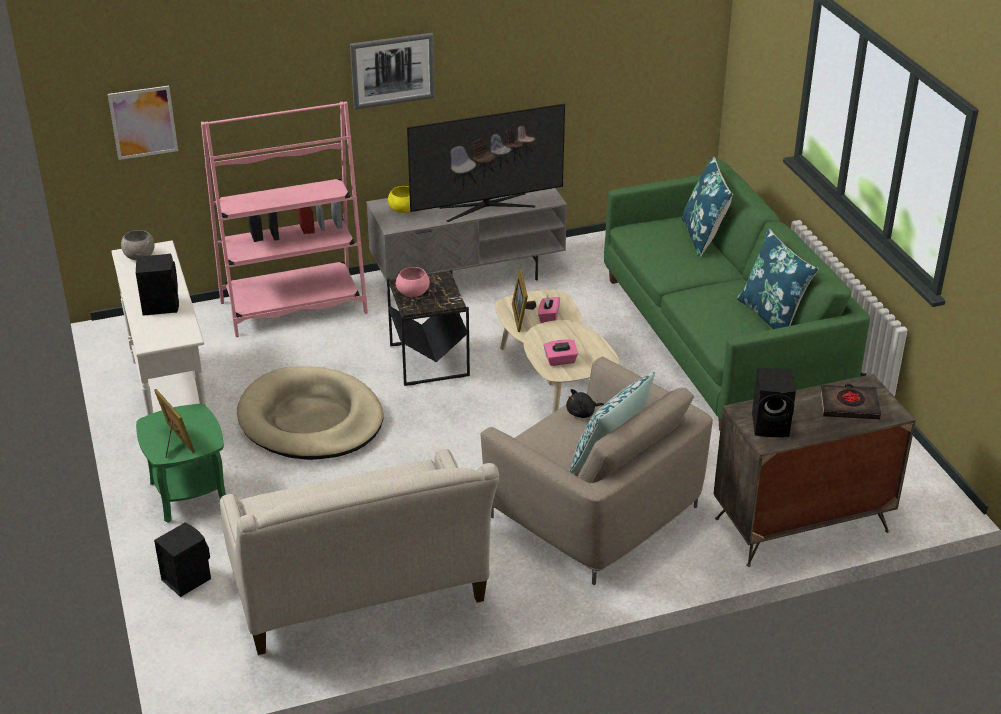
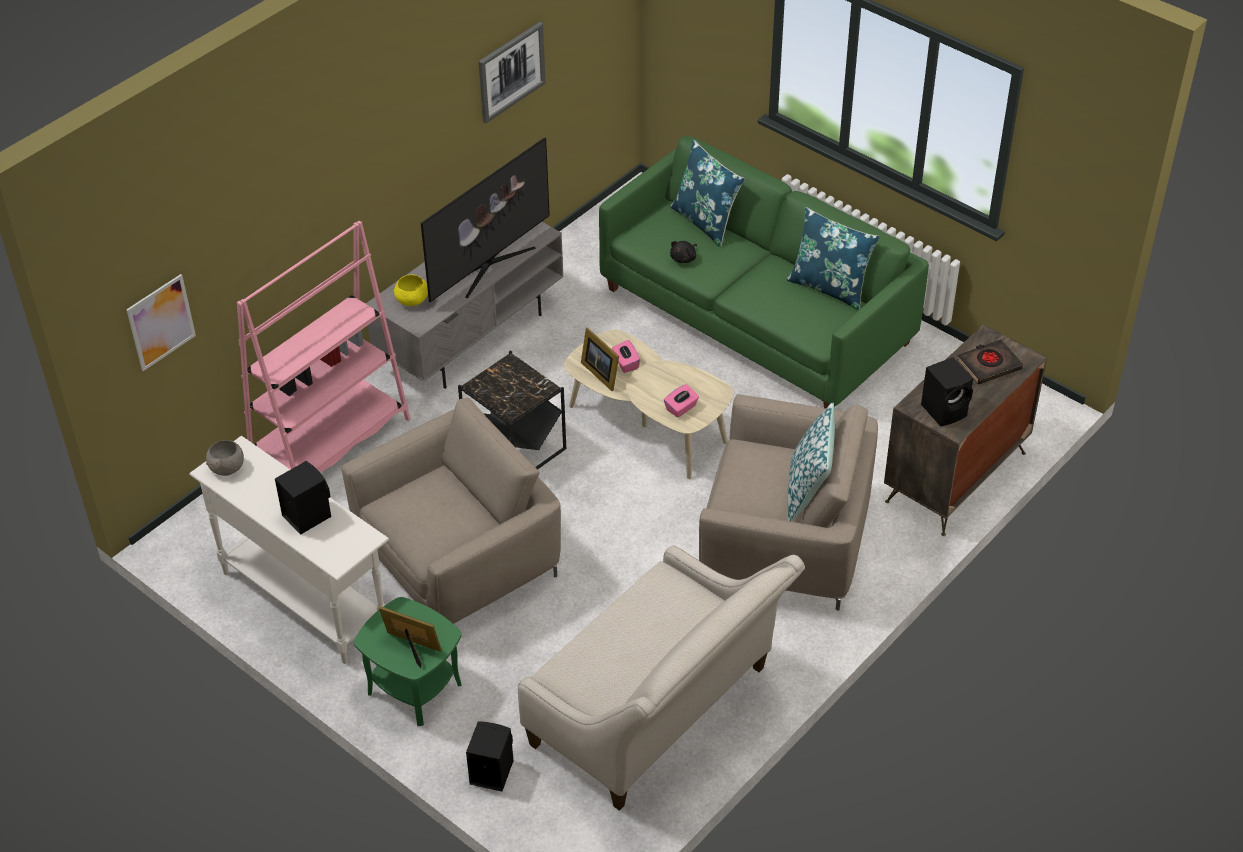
camera: 30 degrees left, 10 degrees up
beige dog bed [237,366,384,460] -> beige armchair [341,398,561,624]
picture [350,33,435,109] -> picture moved to [479,22,546,123]
pink bowl [396,267,430,297] -> none
black plush toy [566,389,604,418] -> black plush toy moved to [670,241,697,263]

